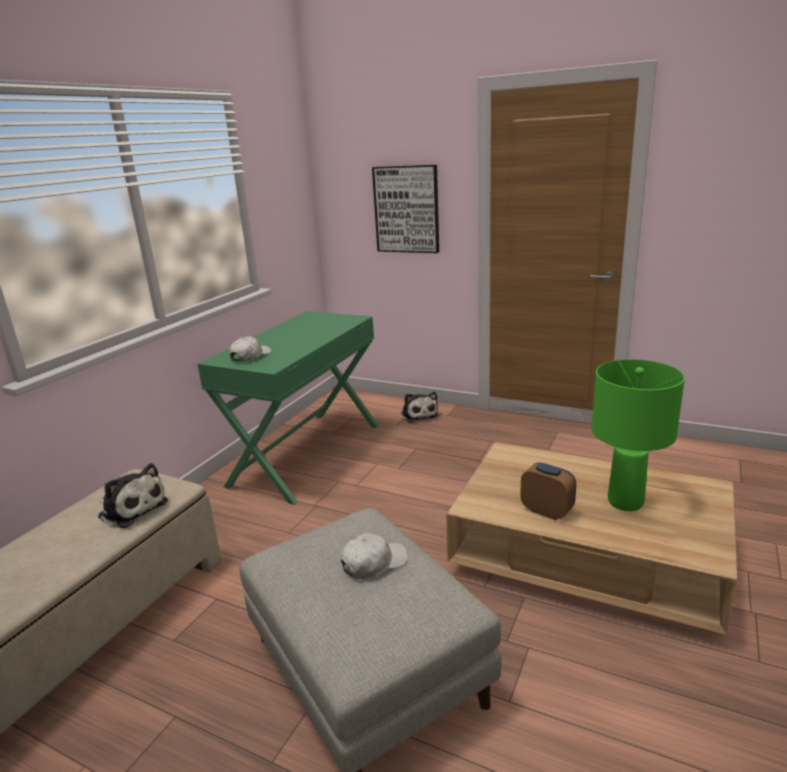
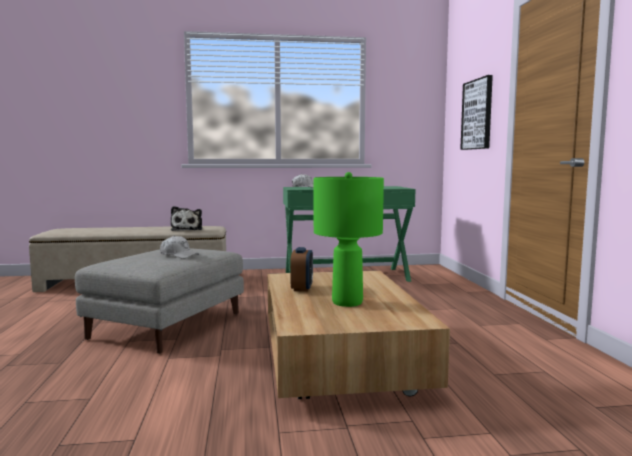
camera: 55 degrees right, 15 degrees down
plush toy [401,392,439,423] -> none

